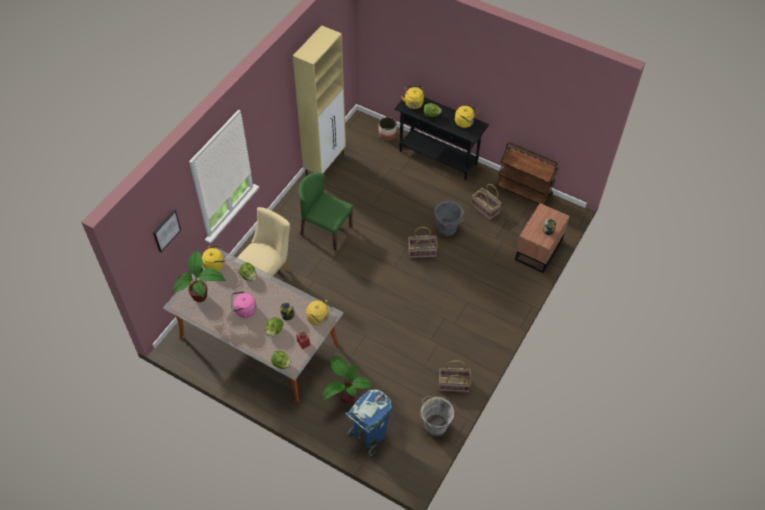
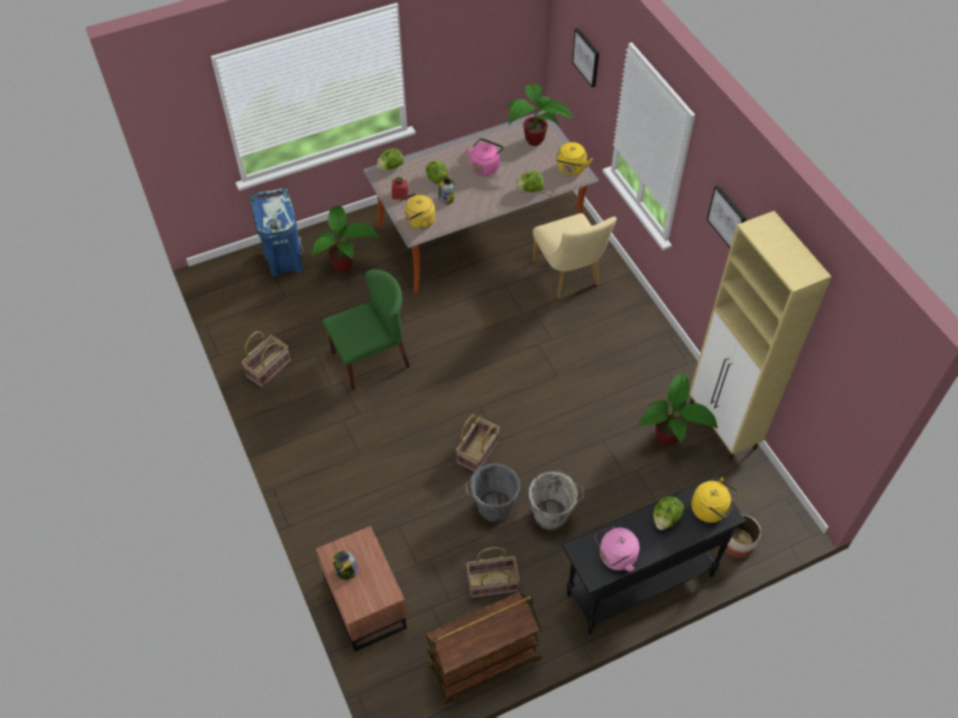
camera: 125 degrees right, 0 degrees up
green chair [298,172,354,250] -> green chair moved to [323,269,410,390]
grey bucket [420,396,454,436] -> grey bucket moved to [529,470,584,530]
yellow kettle [455,105,479,128] -> pink kettle [595,526,639,571]
none -> potted plant [638,374,718,446]
none -> picture [707,185,746,248]

